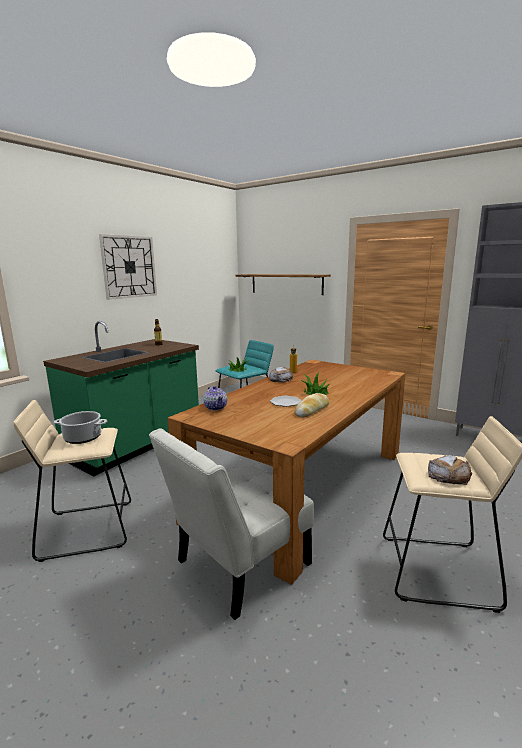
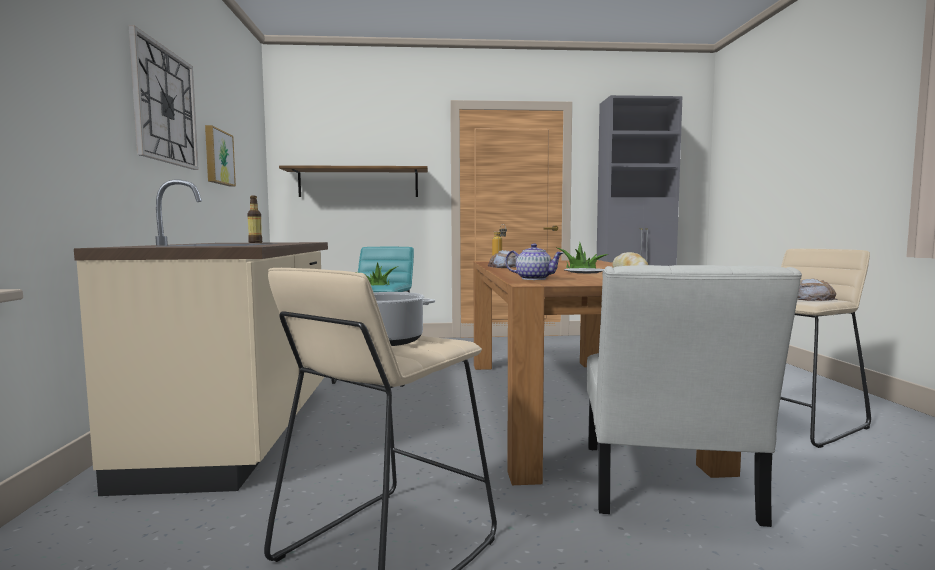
camera: 40 degrees left, 10 degrees down
green counter [43,321,199,476] -> beige counter [74,179,328,496]
none -> picture [205,125,236,186]

